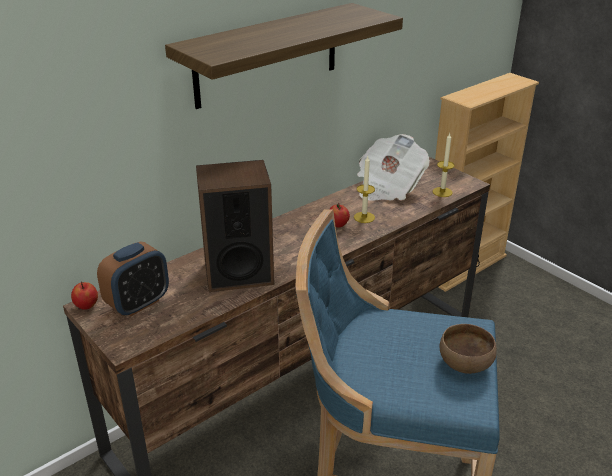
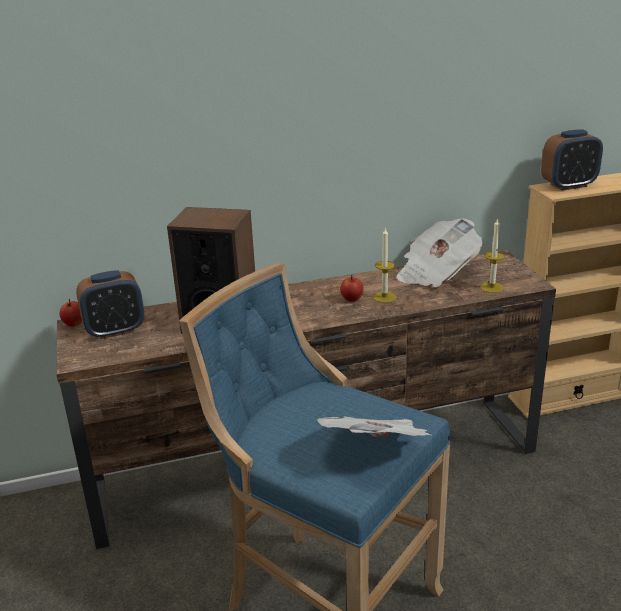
camera: 25 degrees right, 5 degrees down
shelf [165,3,403,109] -> none
brown bowl [439,324,497,374] -> newspaper [318,416,431,437]
none -> alarm clock [541,129,603,191]

